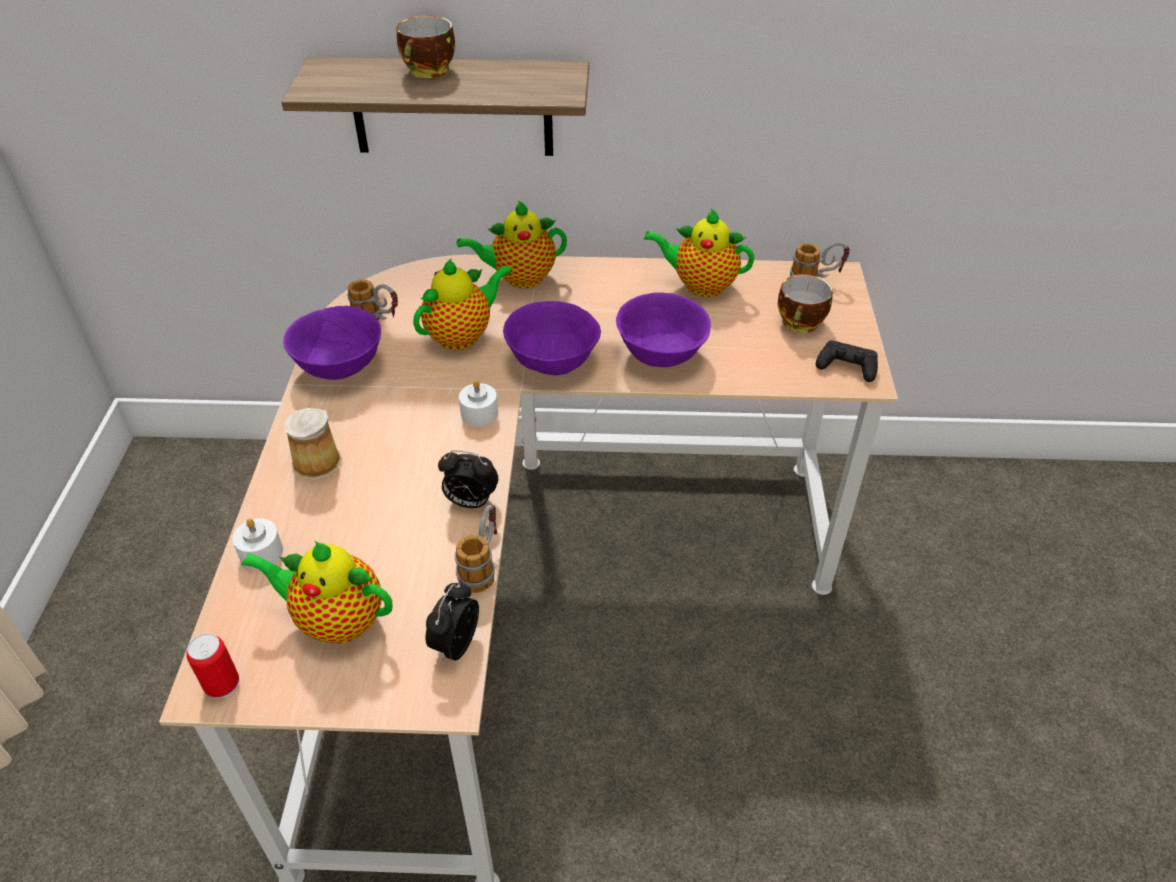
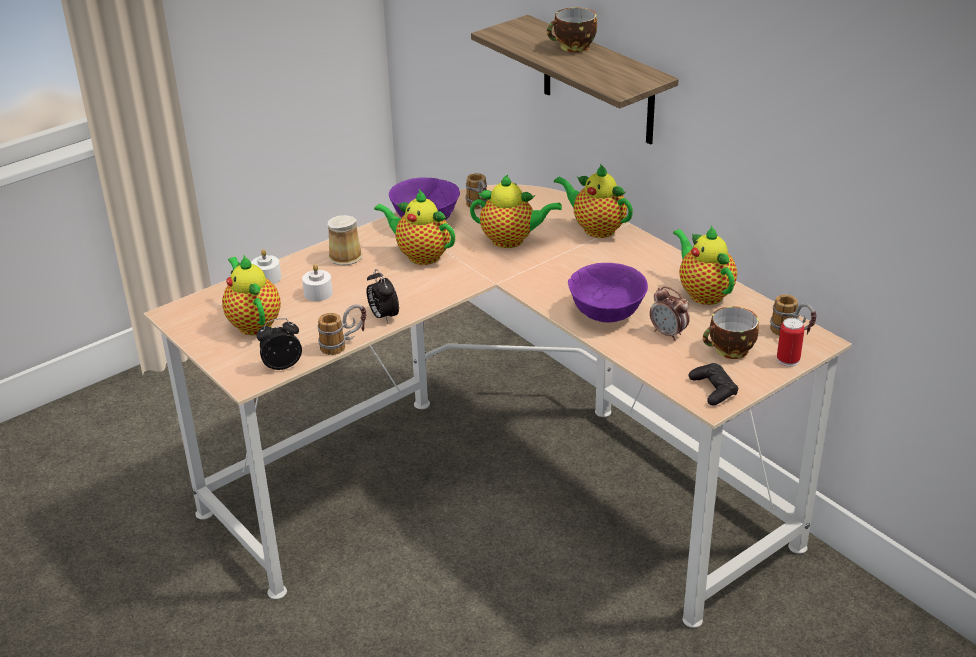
camera: 50 degrees right, 10 degrees down
can [187,633,239,700] -> can moved to [777,318,805,367]
white candle [459,380,498,427] -> white candle moved to [302,264,333,301]
purple bowl [503,301,601,375] -> none
none -> teapot [374,190,455,265]
none -> alarm clock [650,286,690,341]

